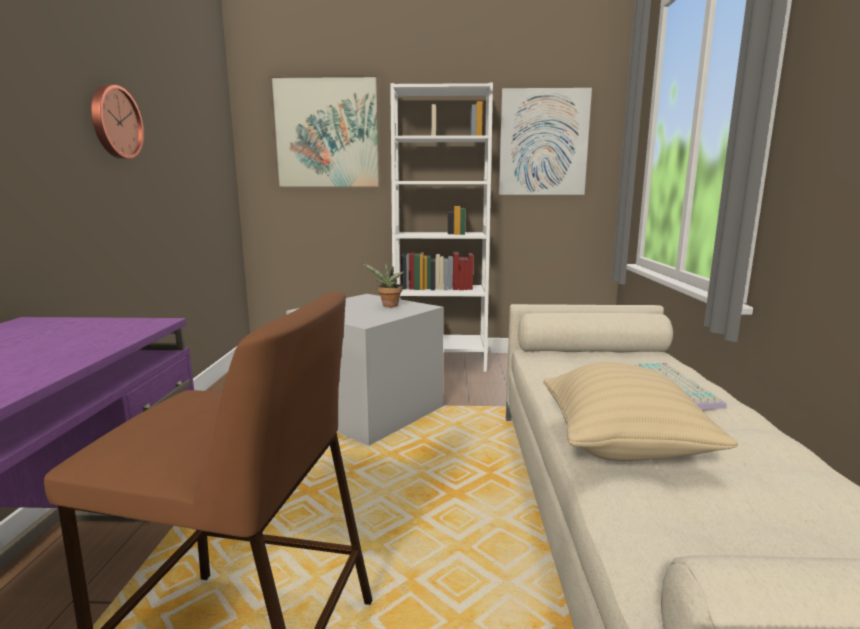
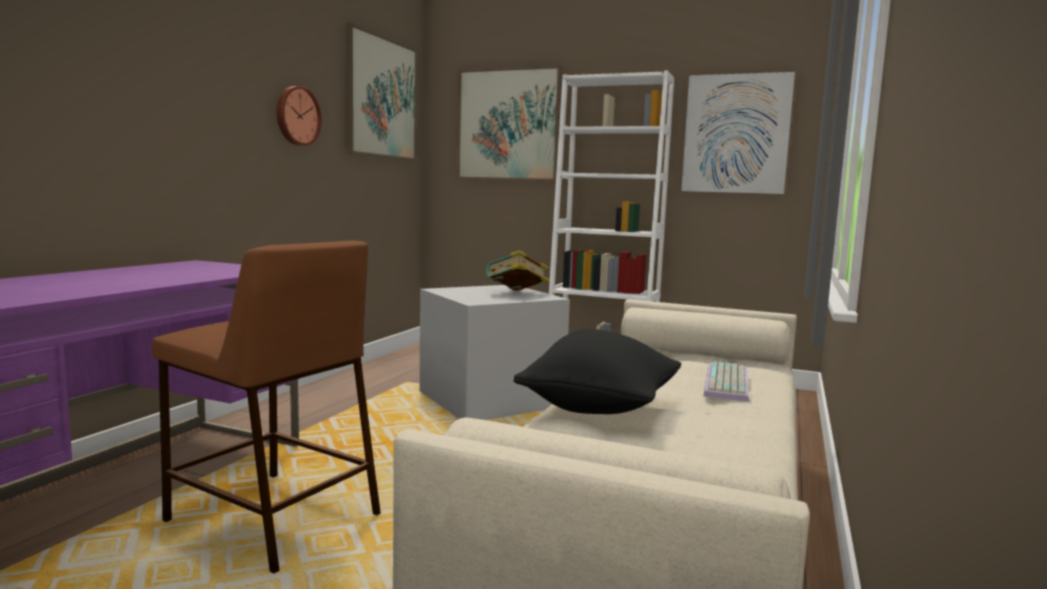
camera: 20 degrees right, 5 degrees down
potted plant [363,263,404,307] -> book [486,250,549,291]
beige pillow [543,362,738,461] -> black pillow [514,329,681,414]
none -> picture [346,22,418,161]

